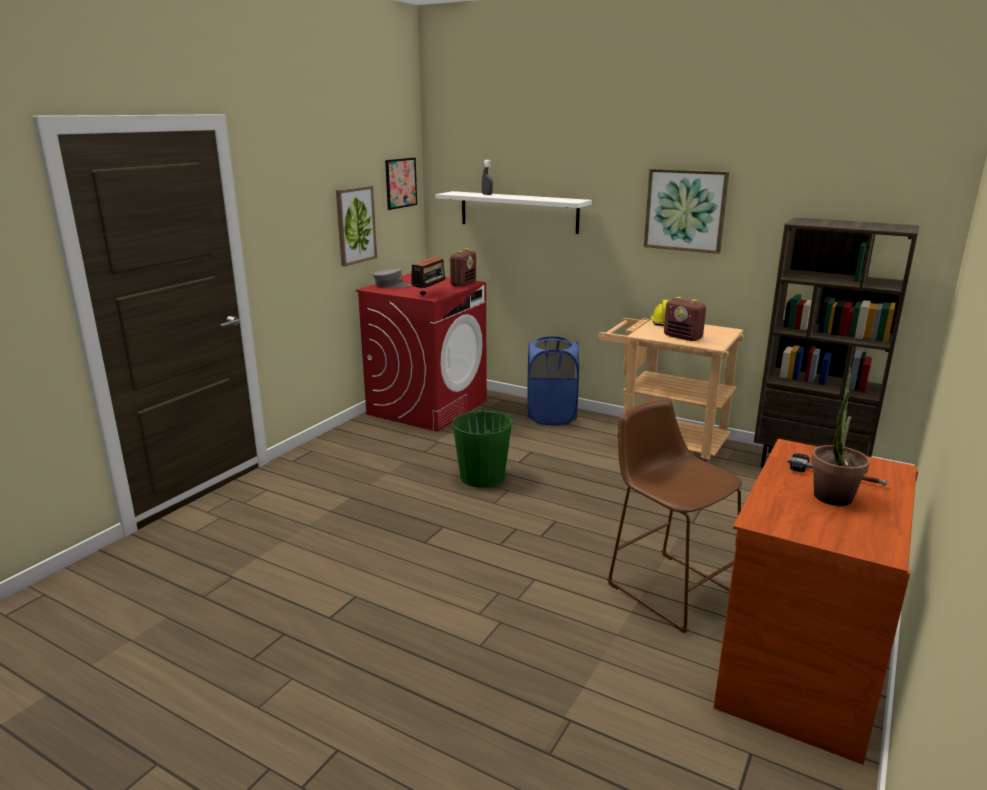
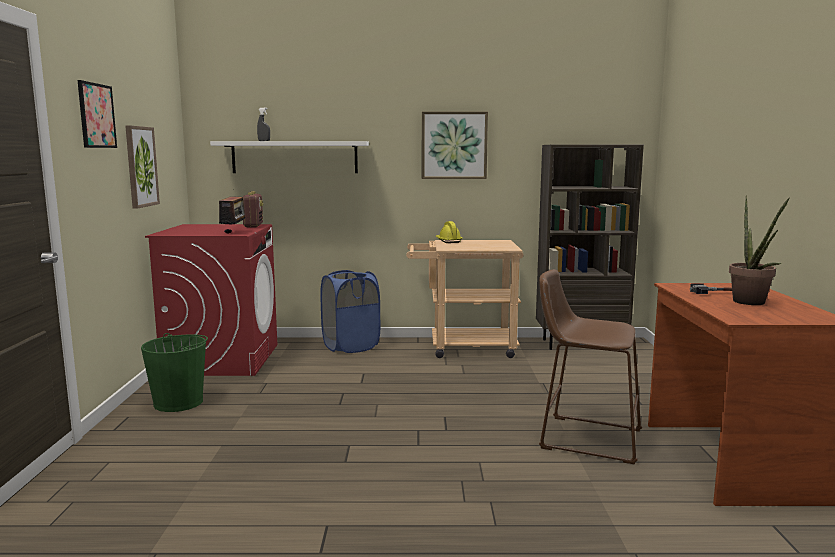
camera: 30 degrees left, 10 degrees down
grey cap [373,269,411,288] -> none
picture [385,158,417,210] -> picture moved to [77,80,117,148]
green bucket [452,408,514,488] -> green bucket moved to [141,333,208,412]
radio [664,297,706,341] -> none

